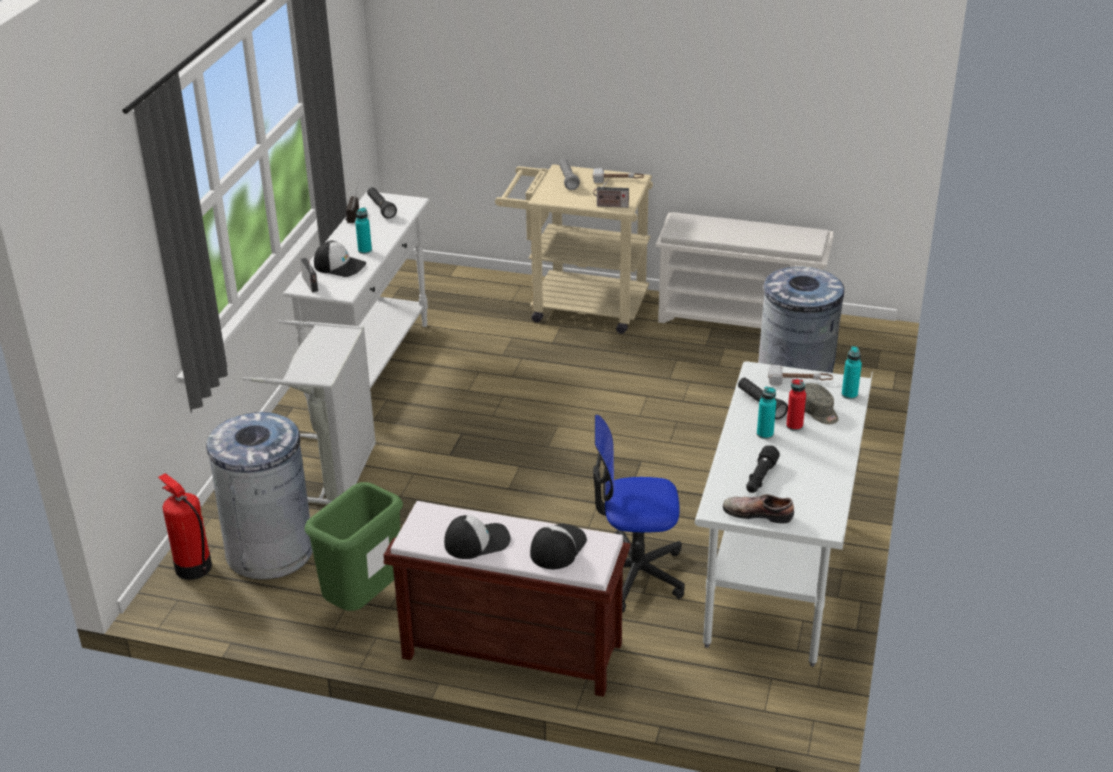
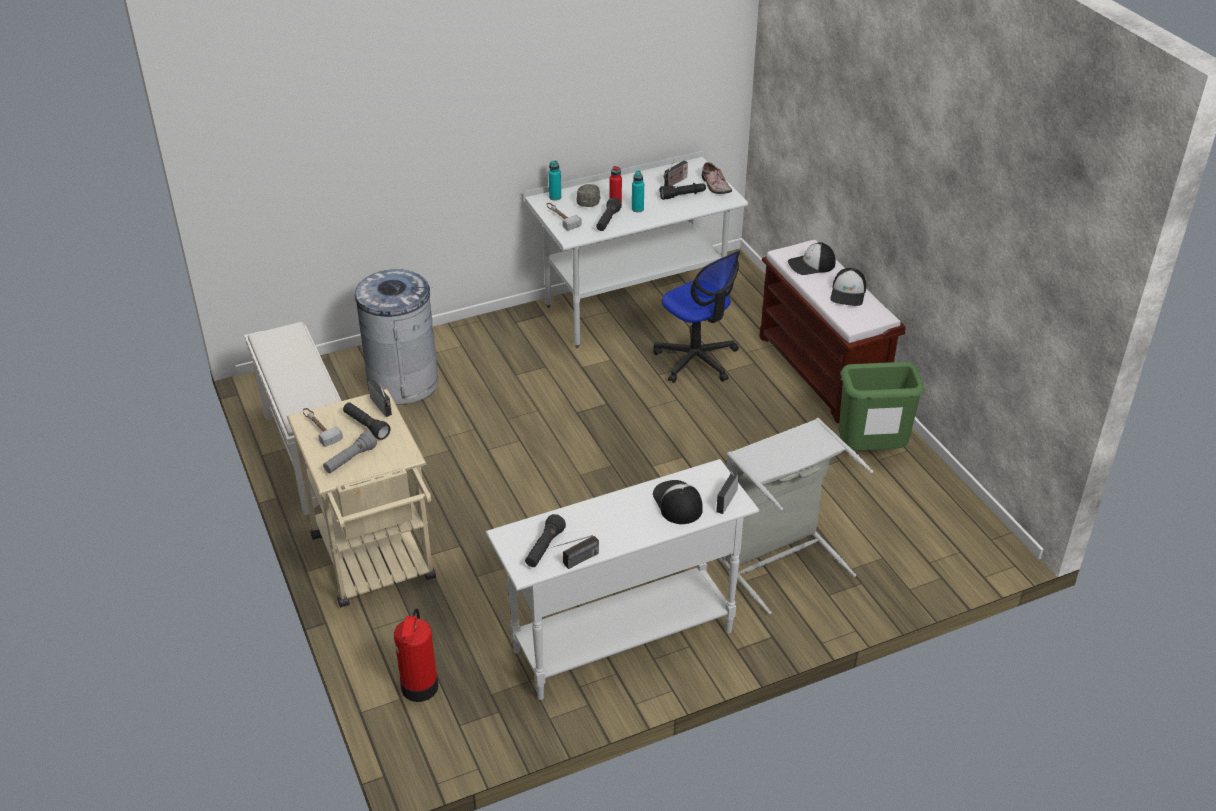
camera: 130 degrees left, 5 degrees up
fire extinguisher [158,473,212,580] -> fire extinguisher moved to [394,608,438,702]
grey trash can [206,412,313,580] -> none
turquoise bottle [355,207,372,254] -> none
cap [444,515,511,559] -> cap turned 105 degrees counterclockwise [830,268,866,306]
none -> black flashlight [343,402,391,440]
none -> radio [664,160,688,186]

